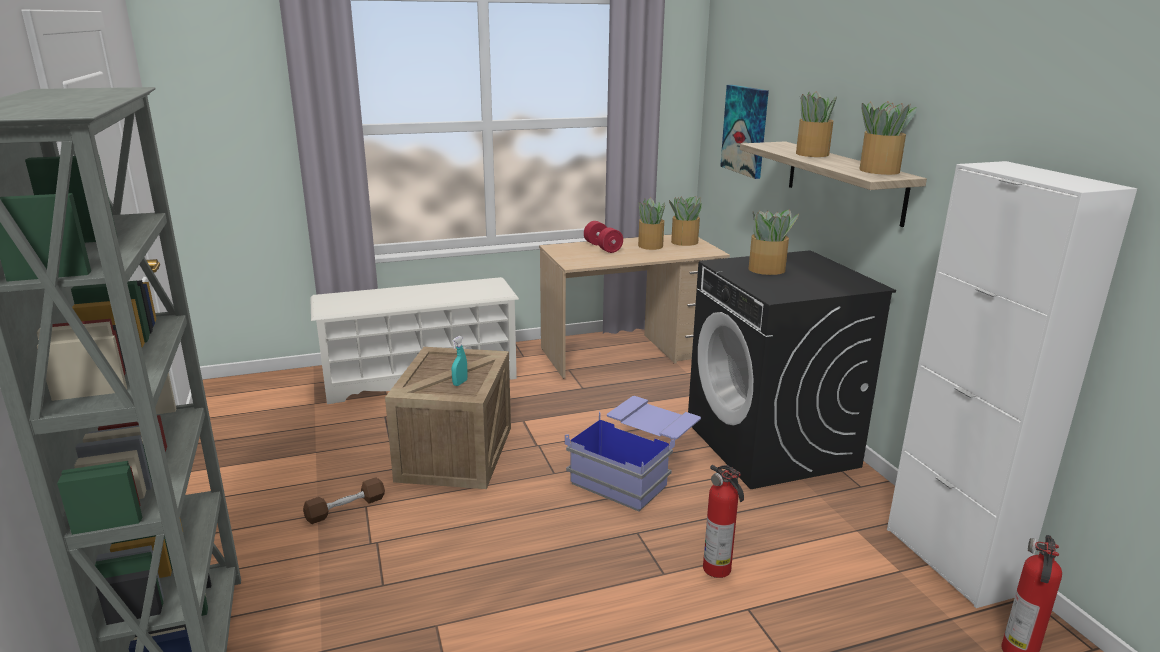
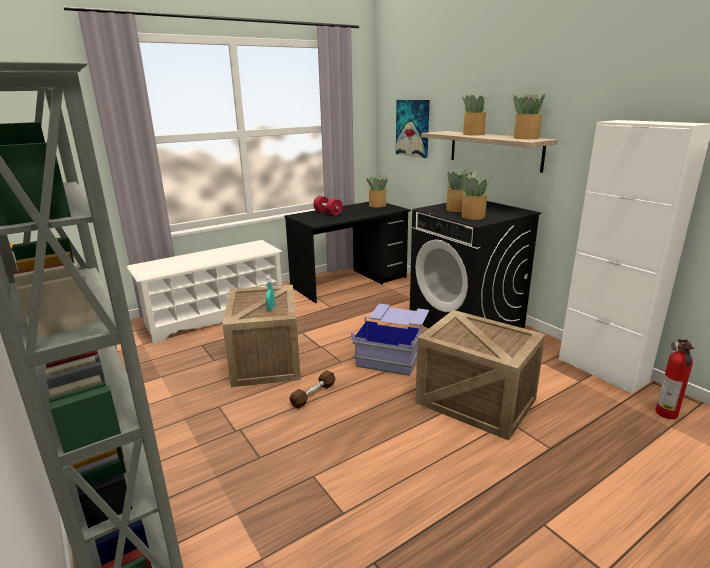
camera: 15 degrees left, 0 degrees up
brown dumbbell [303,478,385,524] -> brown dumbbell moved to [289,370,335,409]
beige desk [539,234,730,379] -> black desk [285,202,411,303]
potted plant [638,198,665,250] -> potted plant moved to [460,174,492,220]
fire extinguisher [703,465,744,578] -> crate [415,310,545,440]

